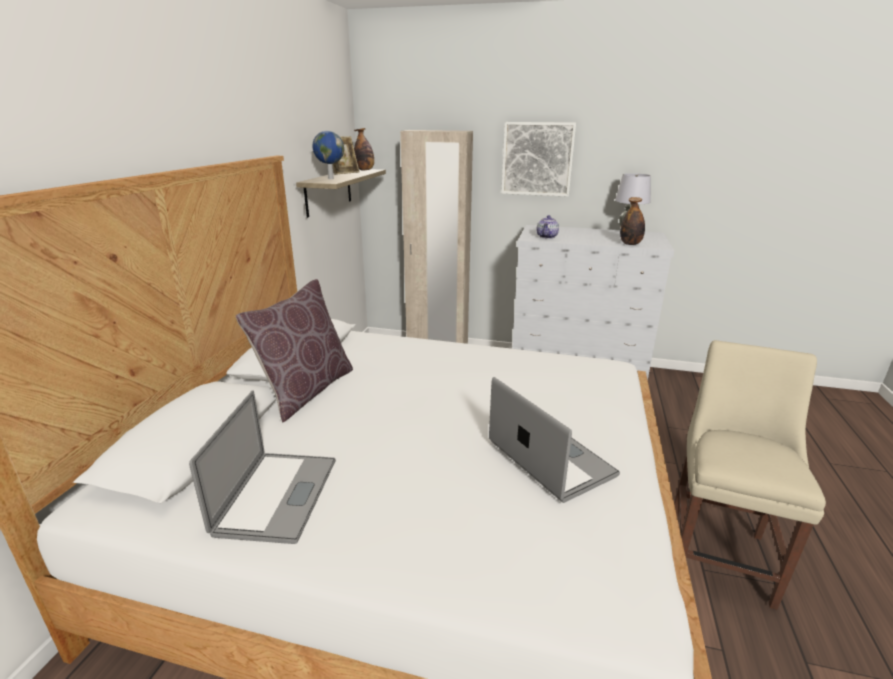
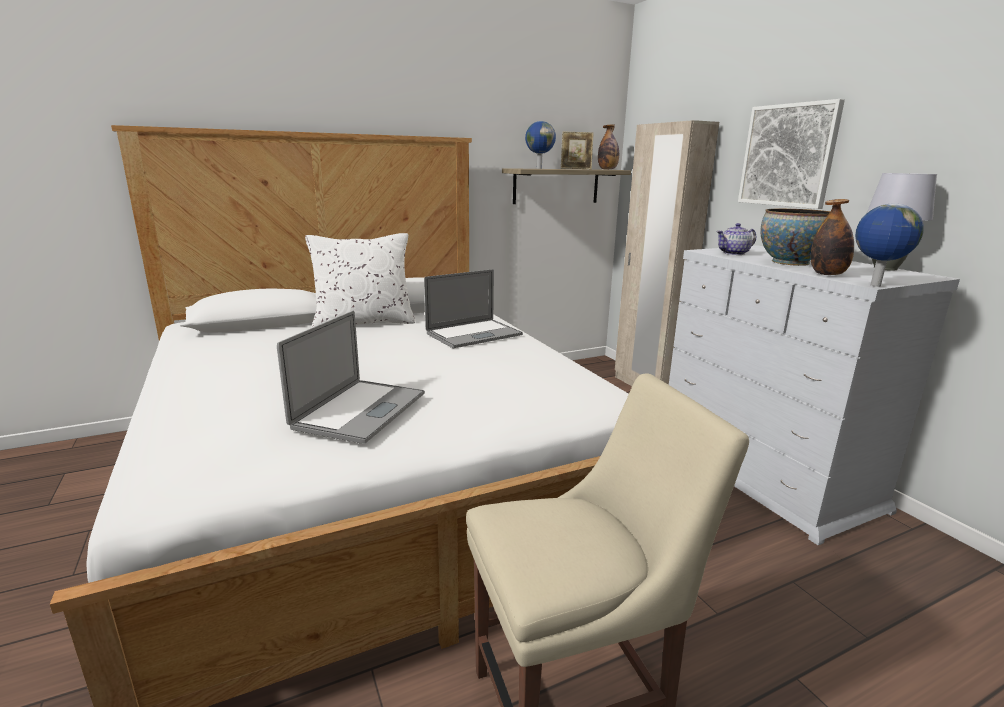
camera: 50 degrees right, 5 degrees down
laptop [189,390,336,544] -> laptop moved to [424,269,523,348]
brown pillow [236,279,353,422] -> white pillow [305,233,415,328]
none -> bowl [761,209,830,266]
none -> globe [855,204,924,287]

